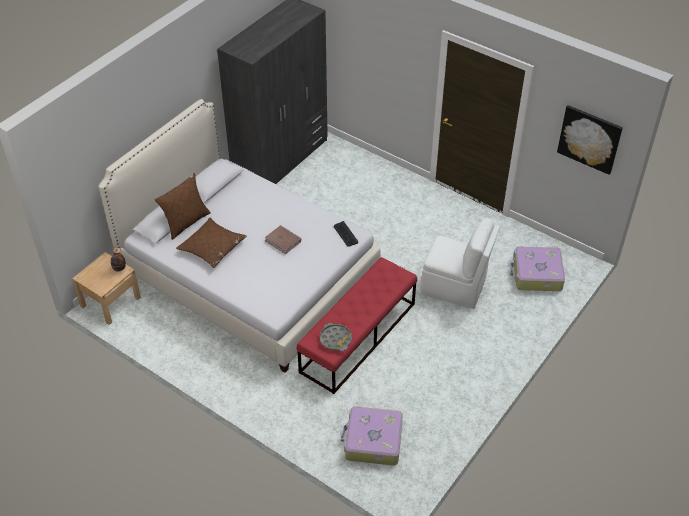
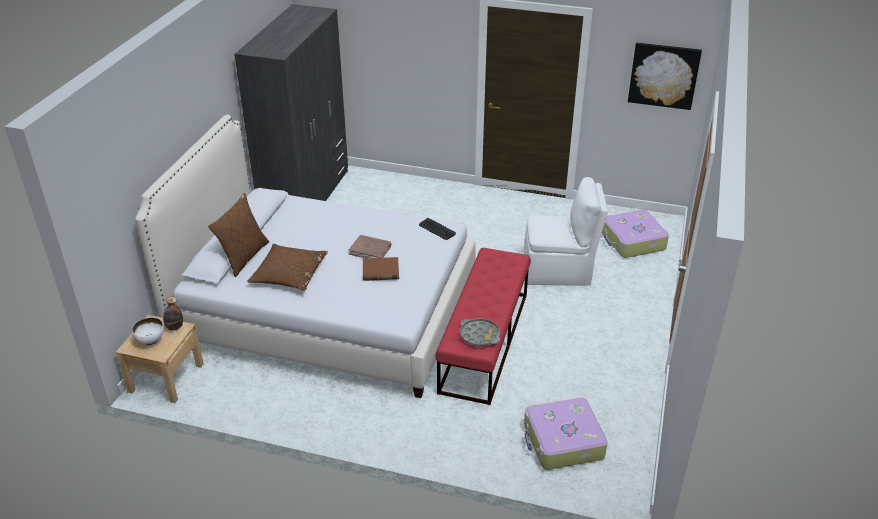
camera: 20 degrees left, 10 degrees down
none -> white bowl [132,318,164,345]
none -> brown book [363,257,399,281]

